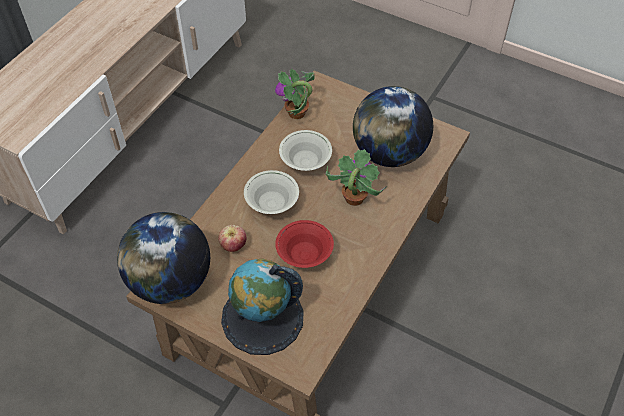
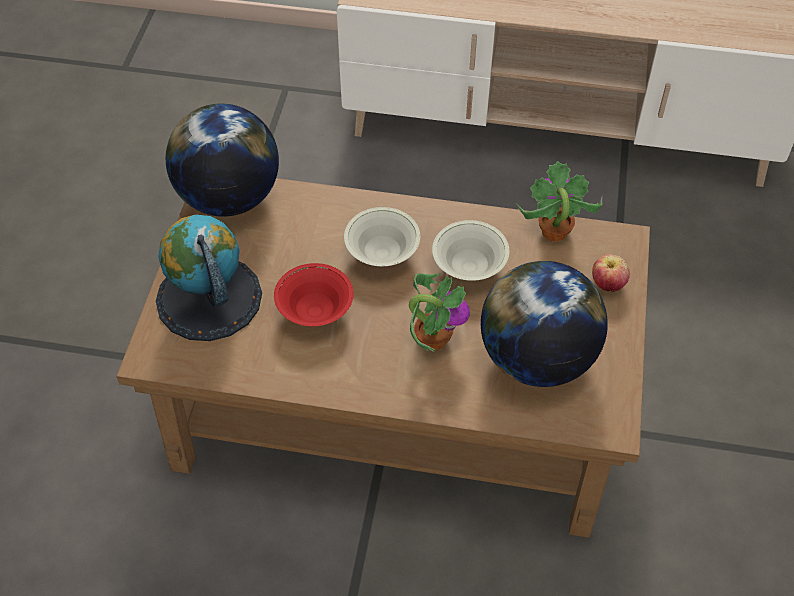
camera: 70 degrees right, 0 degrees up
apple [218,225,246,252] -> apple moved to [592,254,630,292]

